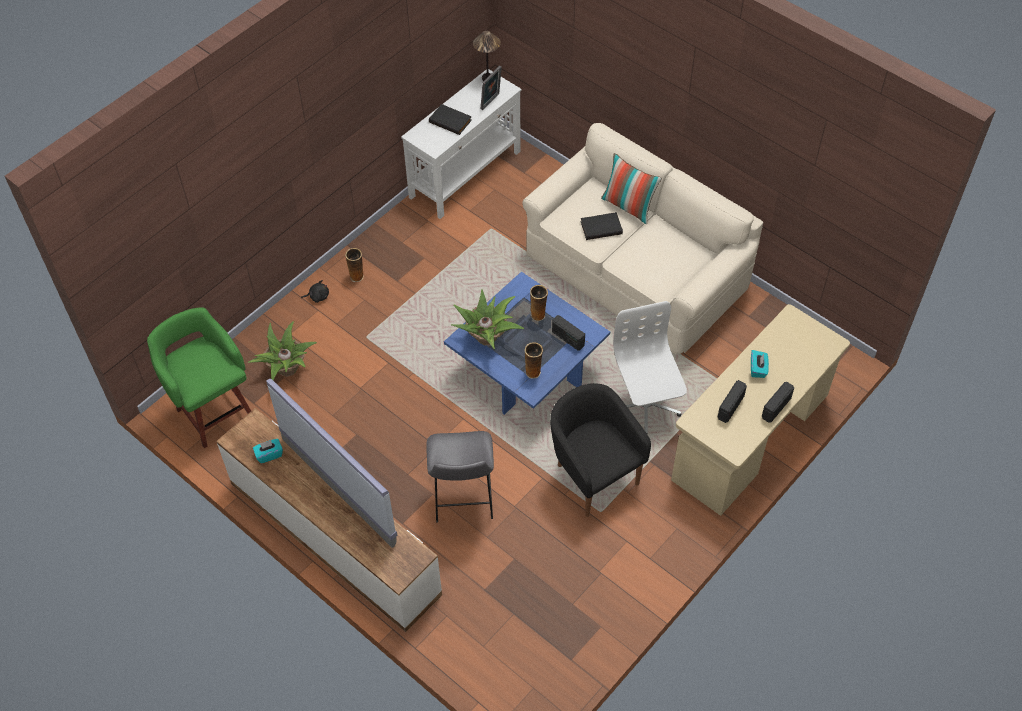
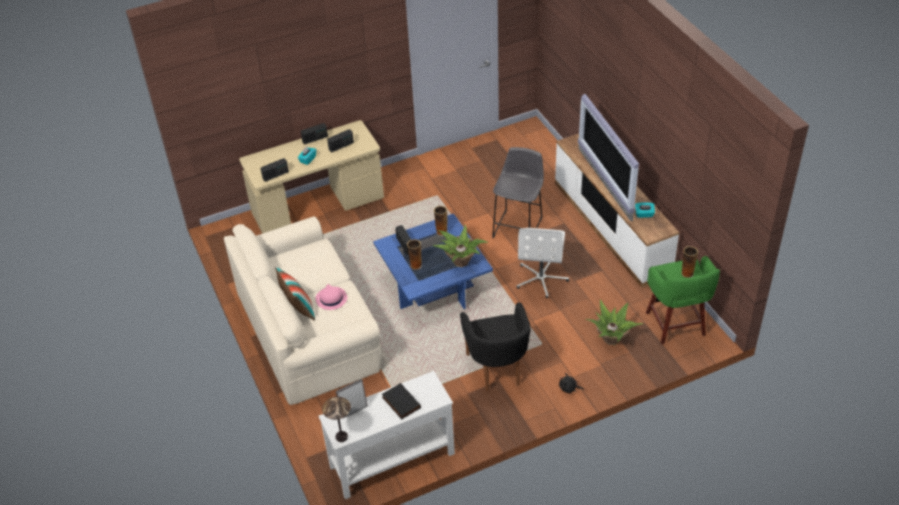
camera: 155 degrees left, 10 degrees down
vase [345,248,364,282] -> vase moved to [682,246,698,278]
black armchair [550,383,651,517] -> black armchair moved to [460,302,530,391]
black book [581,212,623,240] -> pink hat [316,284,347,310]
white office chair [613,301,687,433] -> white office chair moved to [516,228,569,298]
none -> radio [260,158,289,182]

